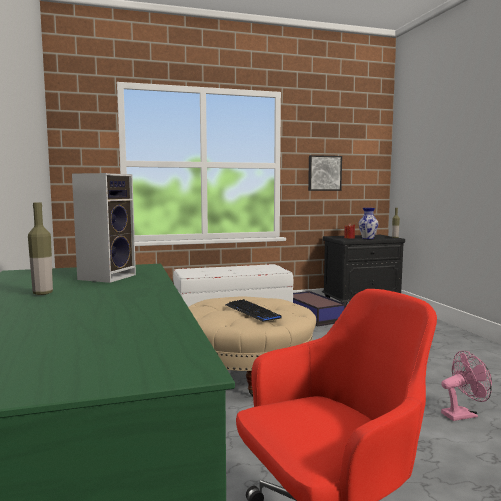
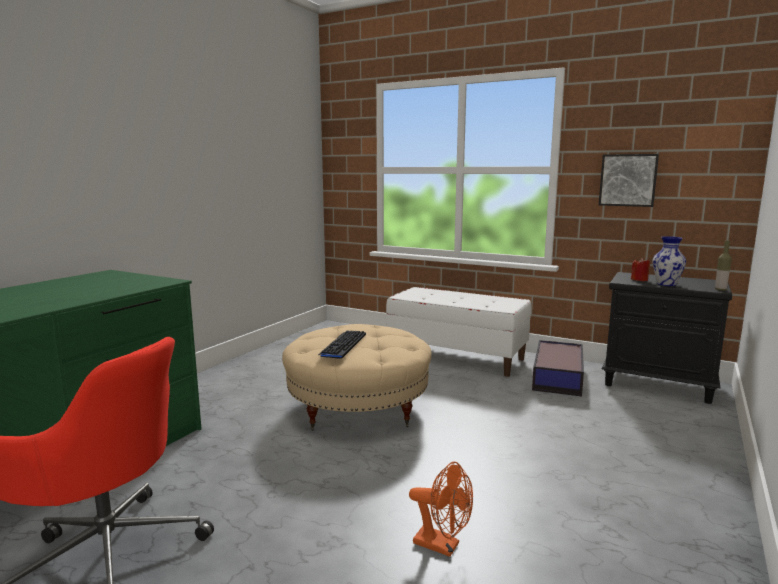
camera: 45 degrees right, 5 degrees up
bottle [28,203,53,295] -> none
speaker [72,173,136,283] -> none
pink fan [441,351,492,421] -> orange fan [409,462,473,557]

